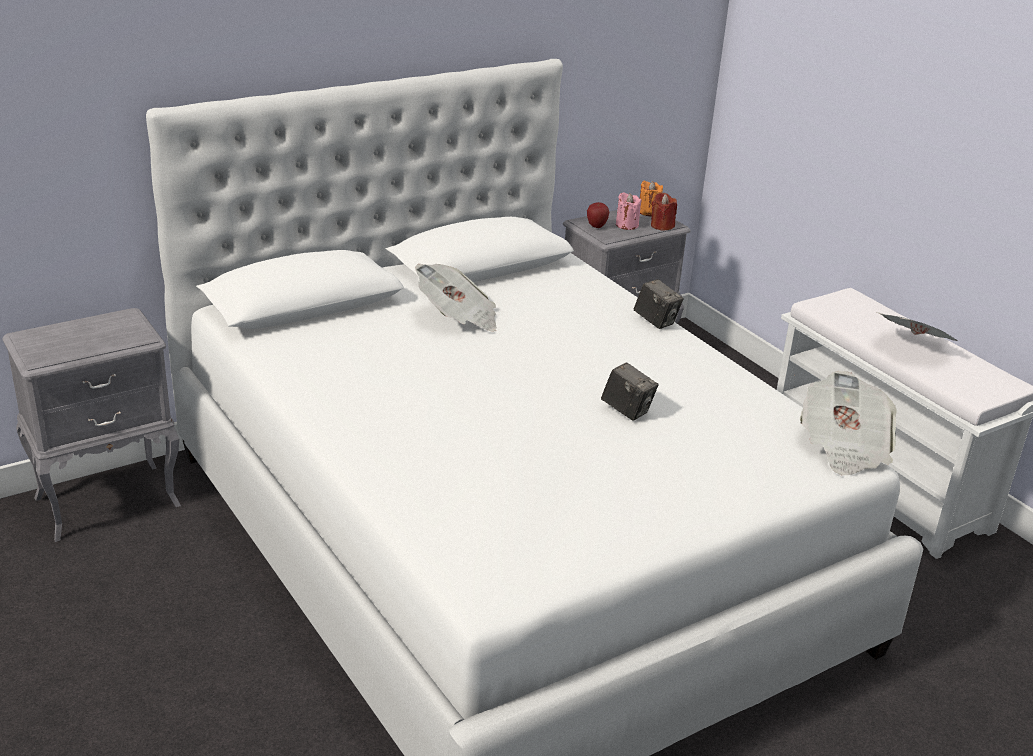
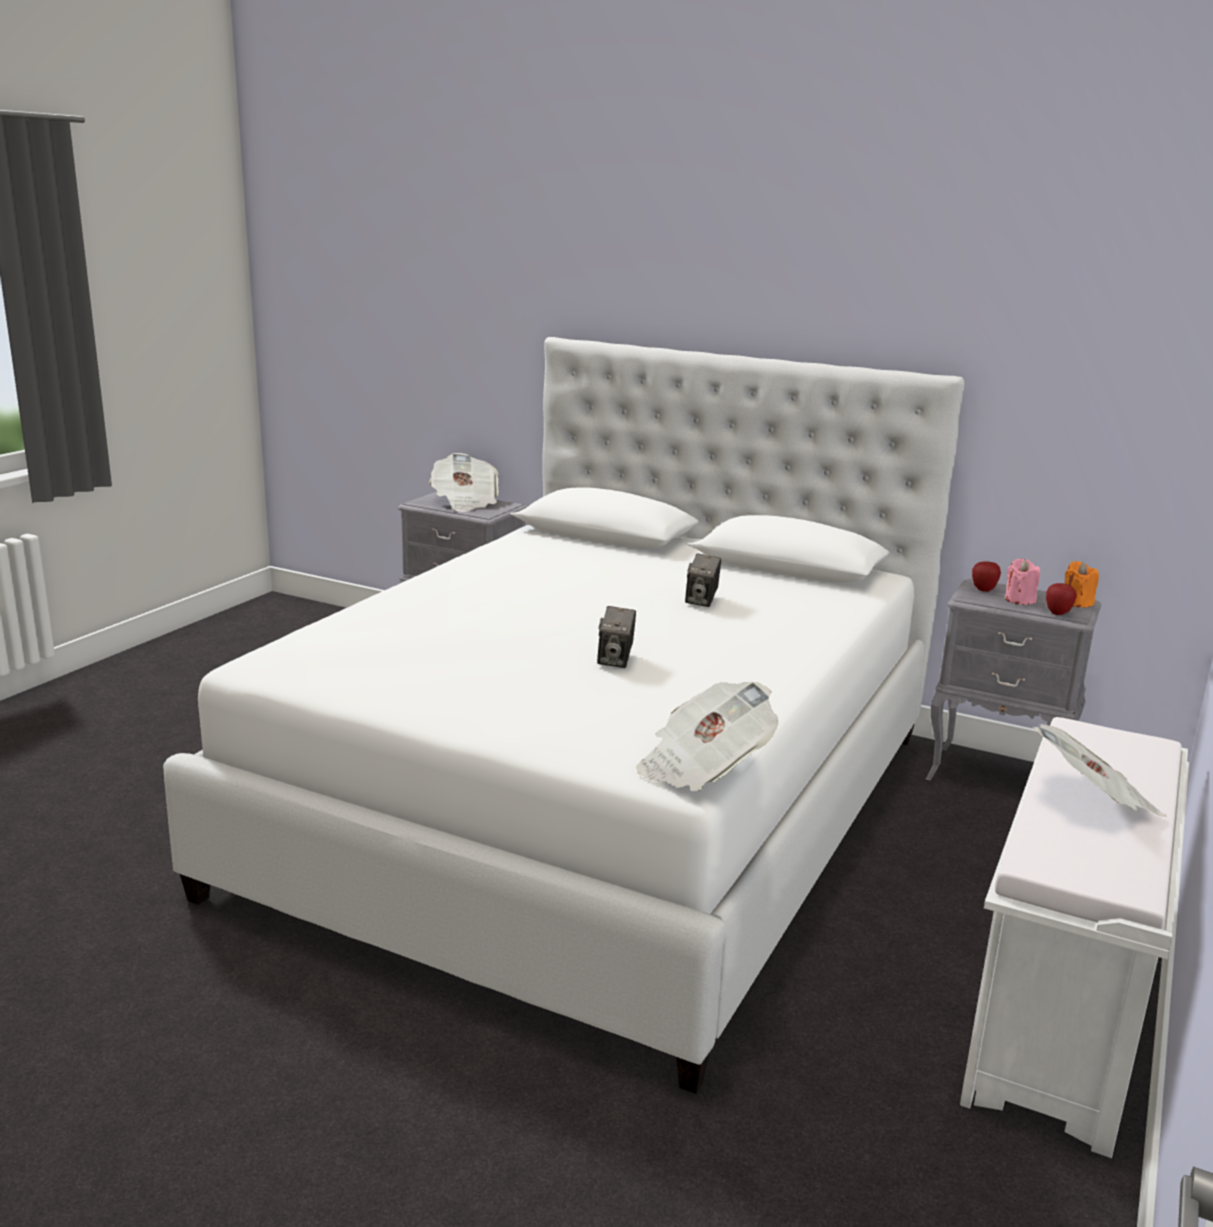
camera: 60 degrees right, 10 degrees down
newspaper [415,264,496,332] -> newspaper moved to [429,453,499,512]
camera [634,279,684,329] -> camera moved to [685,553,721,607]
red candle [651,193,677,230] -> apple [1046,583,1077,615]

